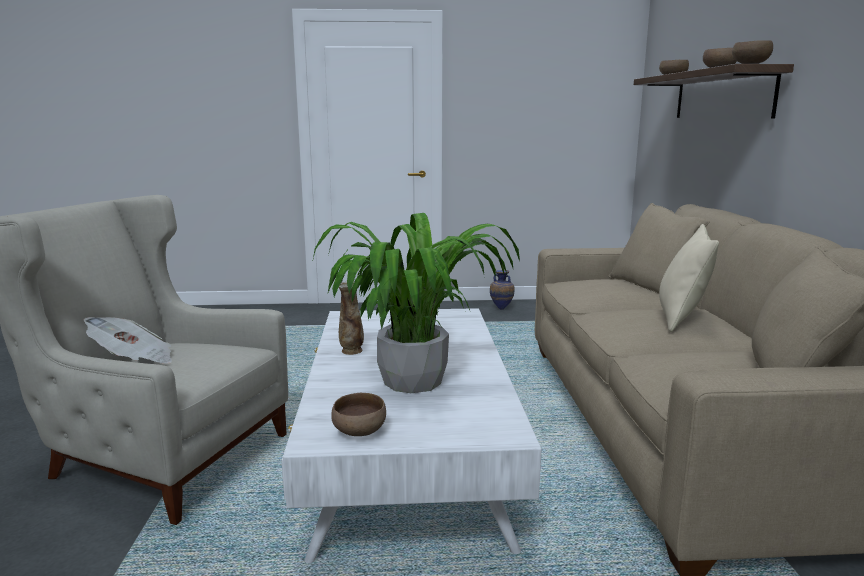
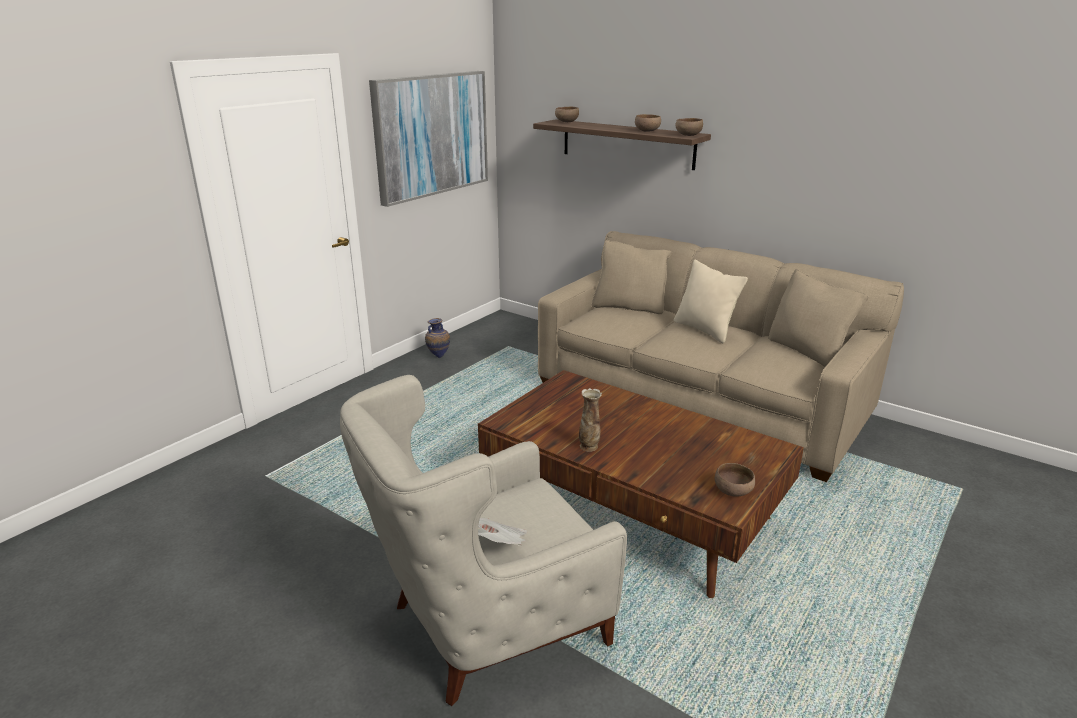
camera: 50 degrees left, 10 degrees up
white coffee table [282,308,542,563] -> brown coffee table [478,370,804,598]
potted plant [313,213,520,393] -> none
none -> picture [369,71,488,207]

